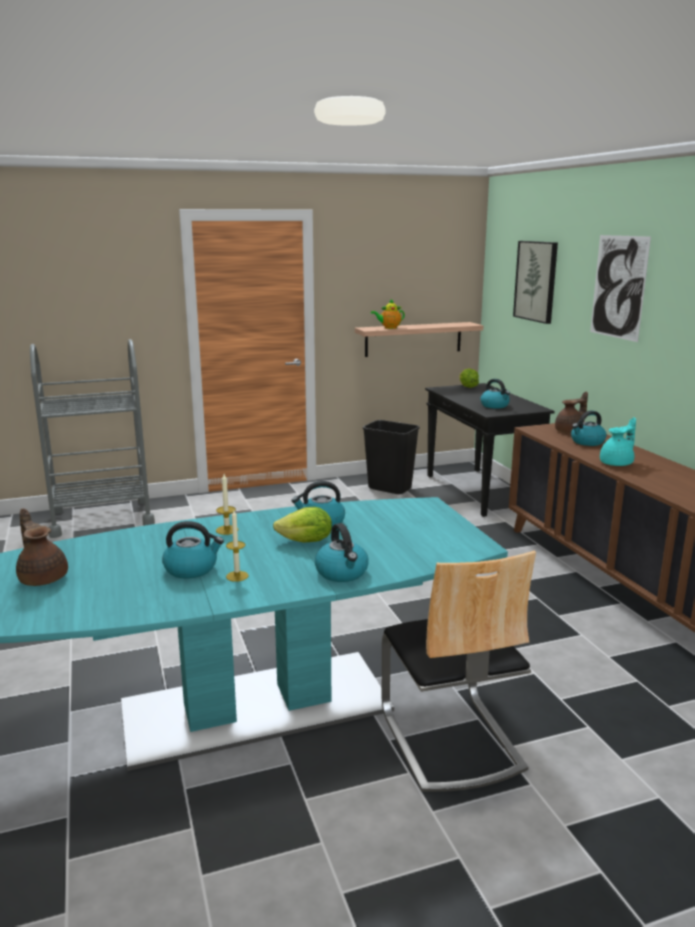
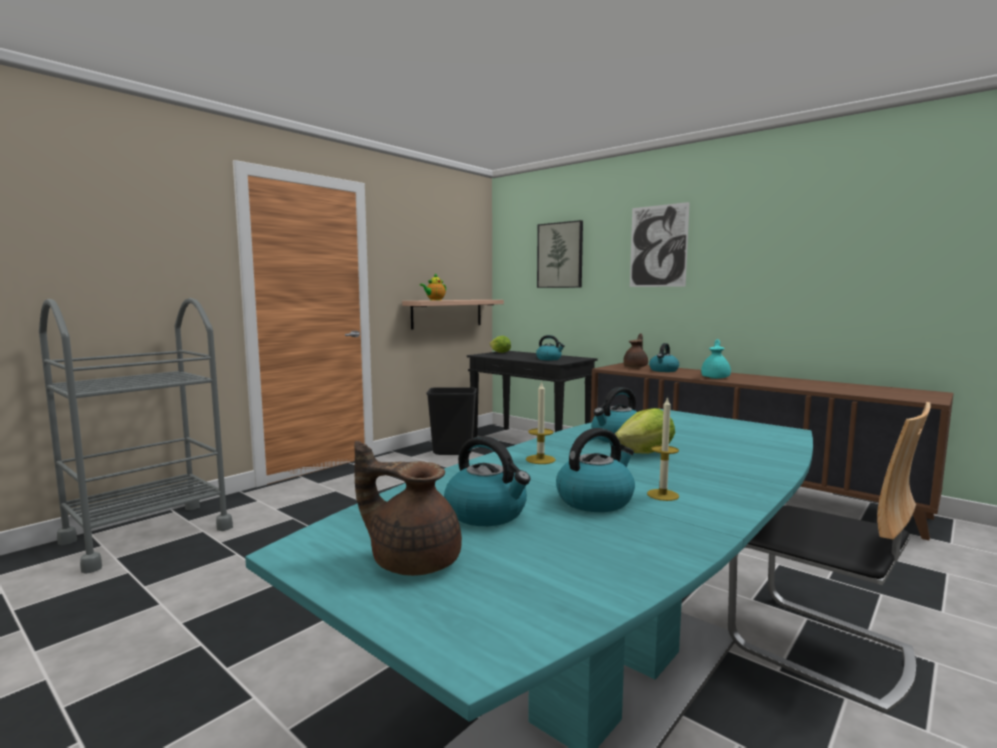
camera: 30 degrees left, 10 degrees down
kettle [315,523,369,582] -> kettle moved to [444,436,531,526]

